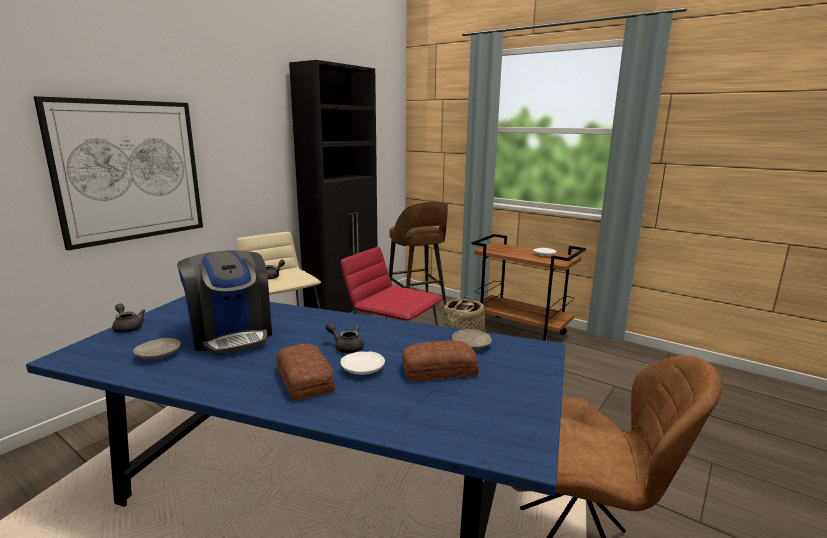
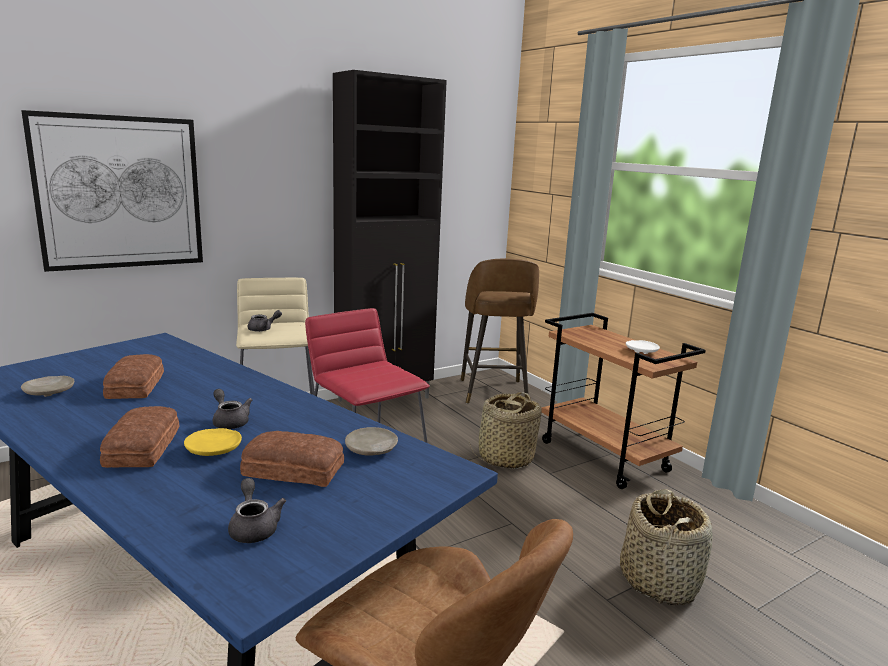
camera: 20 degrees right, 0 degrees up
grey teapot [112,303,146,333] -> grey teapot moved to [228,478,286,543]
coffee machine [177,250,272,356] -> bread [103,354,164,399]
white plate [341,352,385,375] -> yellow plate [184,428,242,456]
none -> basket [620,489,713,605]

